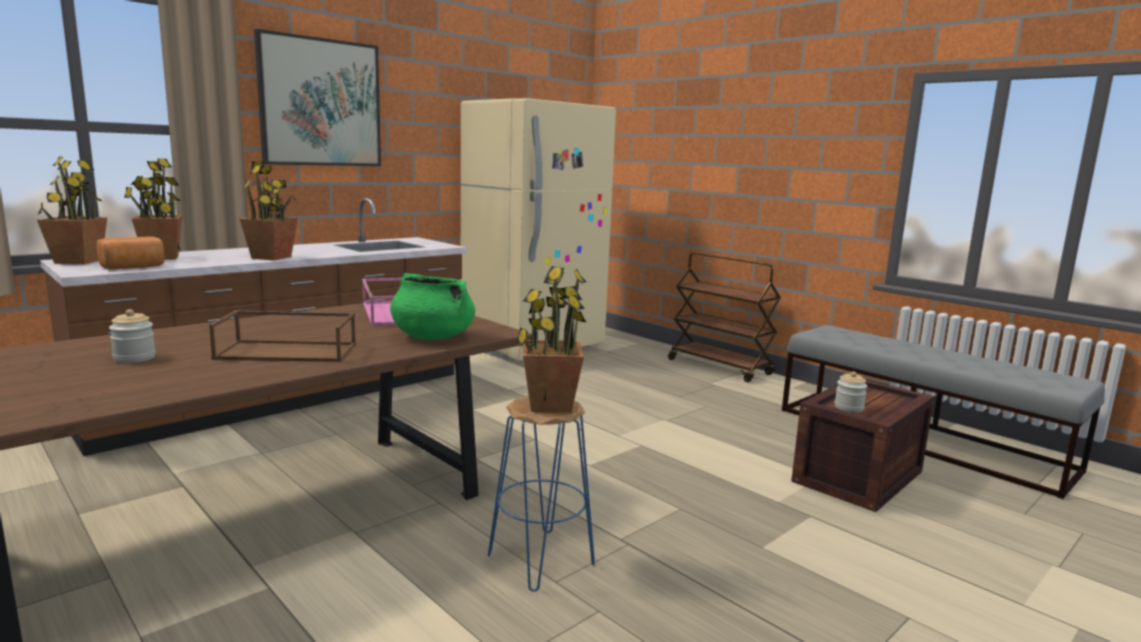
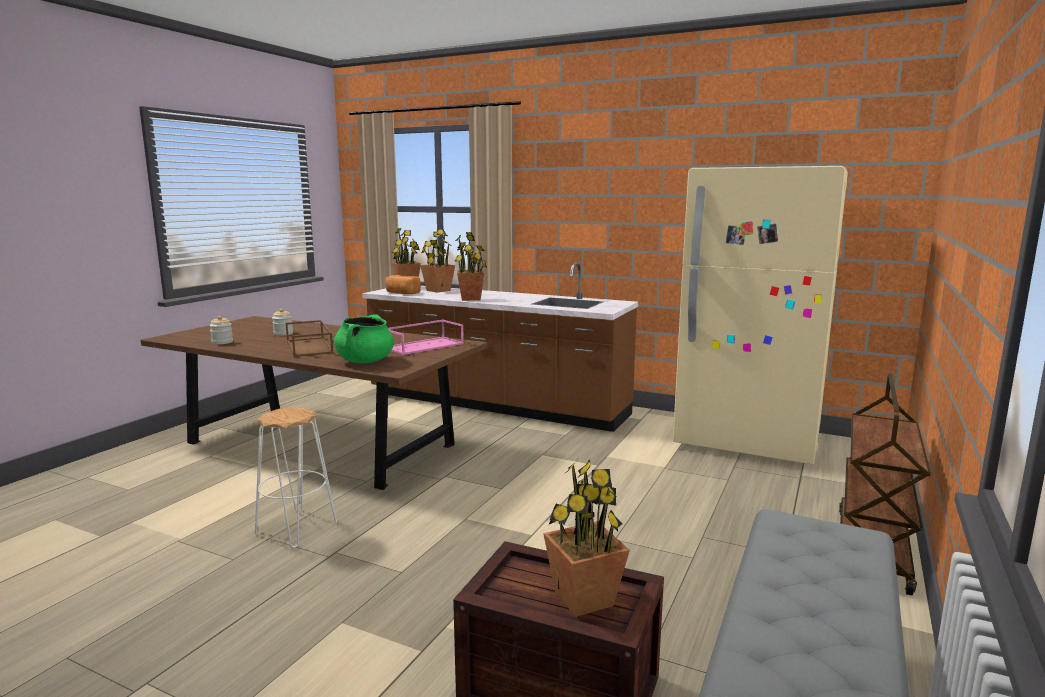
camera: 70 degrees right, 0 degrees up
picture [254,29,381,166] -> none
blue stool [488,396,595,592] -> white stool [255,407,337,548]
potted plant [516,266,587,412] -> potted plant moved to [543,457,630,617]
jar [834,371,867,412] -> jar moved to [210,316,233,344]

